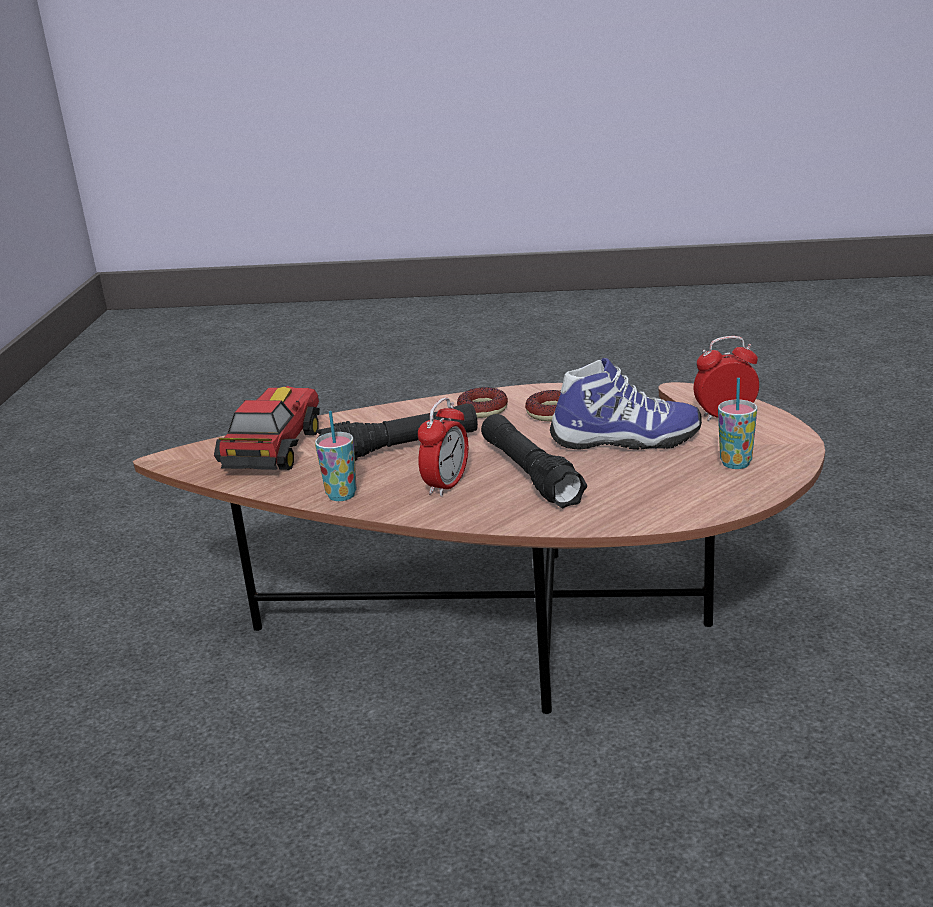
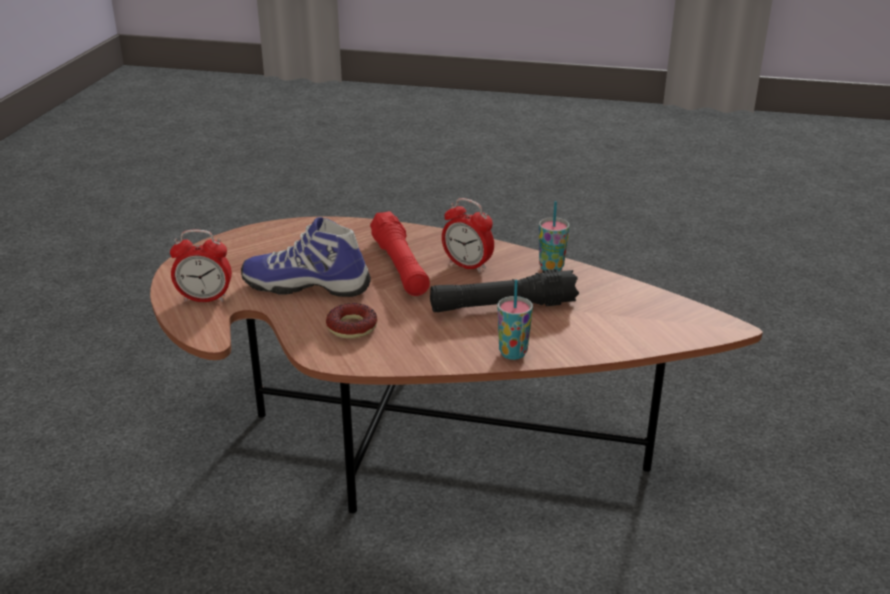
camera: 175 degrees left, 5 degrees up
toy car [214,386,320,470] -> none
alarm clock [418,398,468,497] -> alarm clock turned 90 degrees counterclockwise [442,198,494,273]
donut [457,387,508,418] -> none
black flashlight [481,414,587,508] -> red flashlight [370,211,430,296]
cup [718,378,757,469] -> cup moved to [498,279,533,360]

